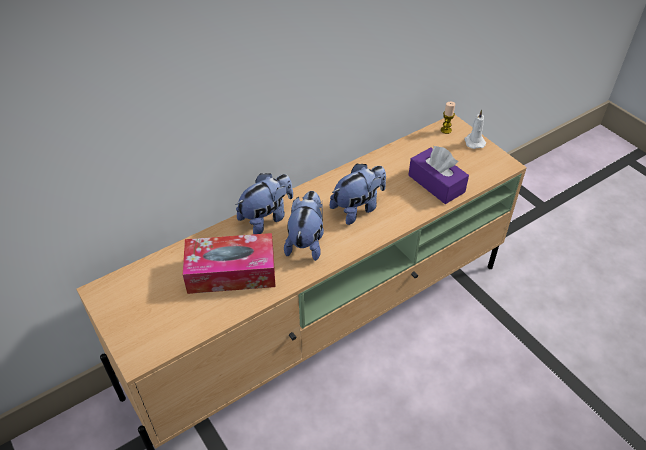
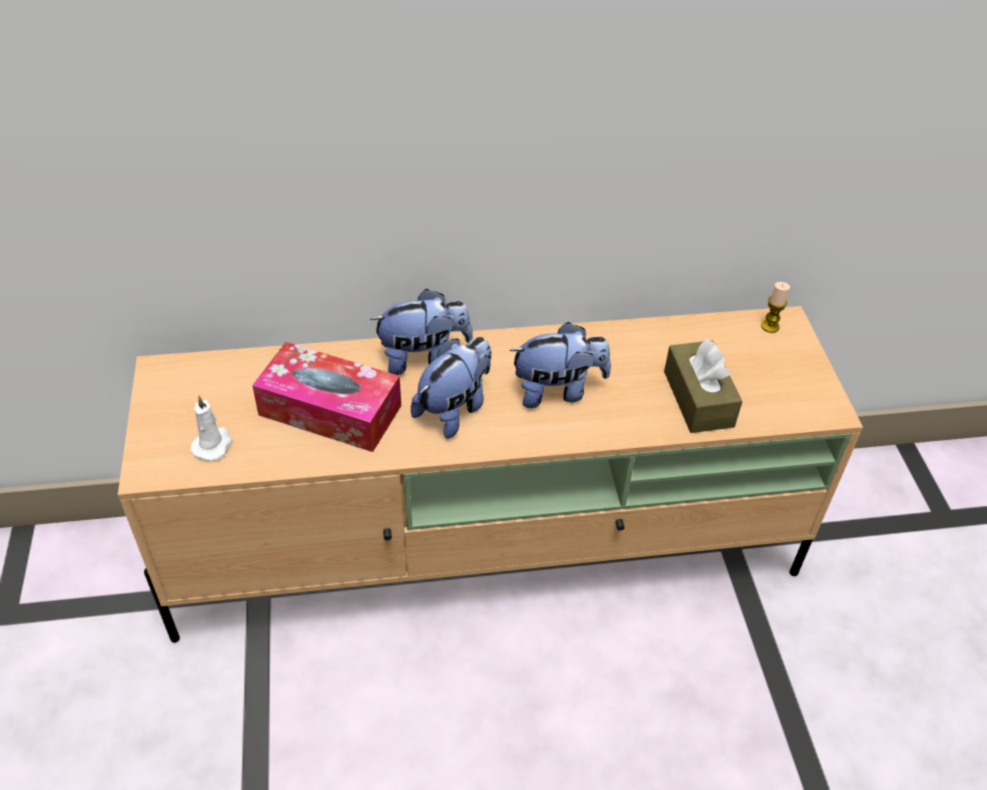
camera: 25 degrees right, 0 degrees up
purple tissue box [408,146,469,204] -> brown tissue box [664,338,742,433]
white candle [464,110,486,149] -> white candle moved to [190,395,232,461]

